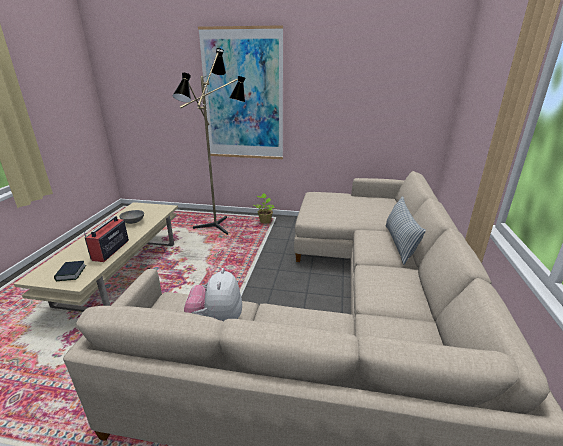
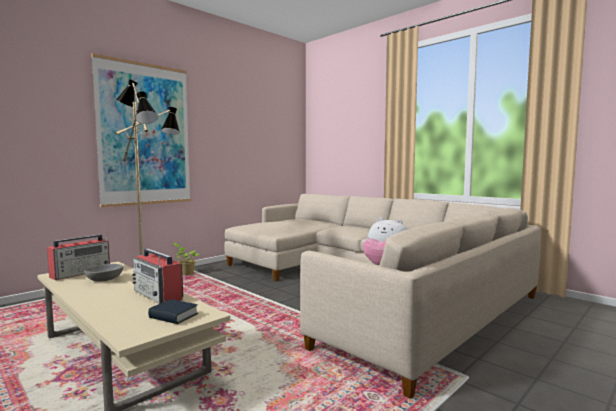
camera: 55 degrees left, 20 degrees down
pillow [386,196,426,265] -> none
none -> radio [47,233,110,280]

